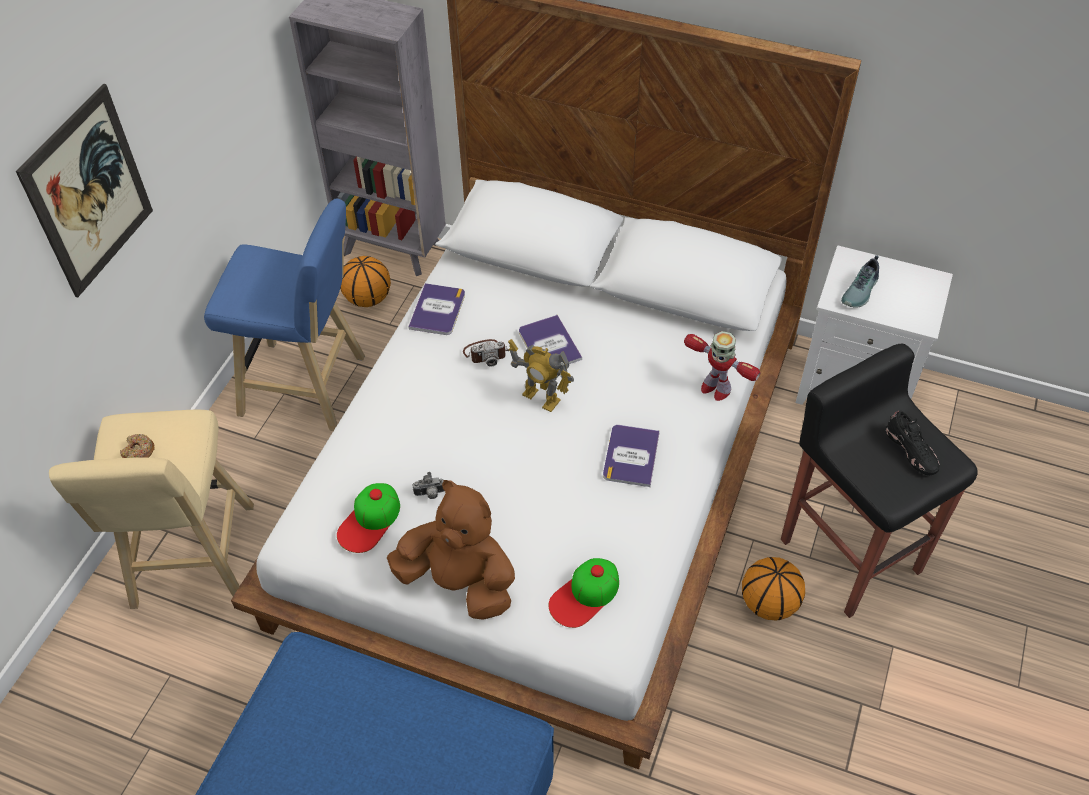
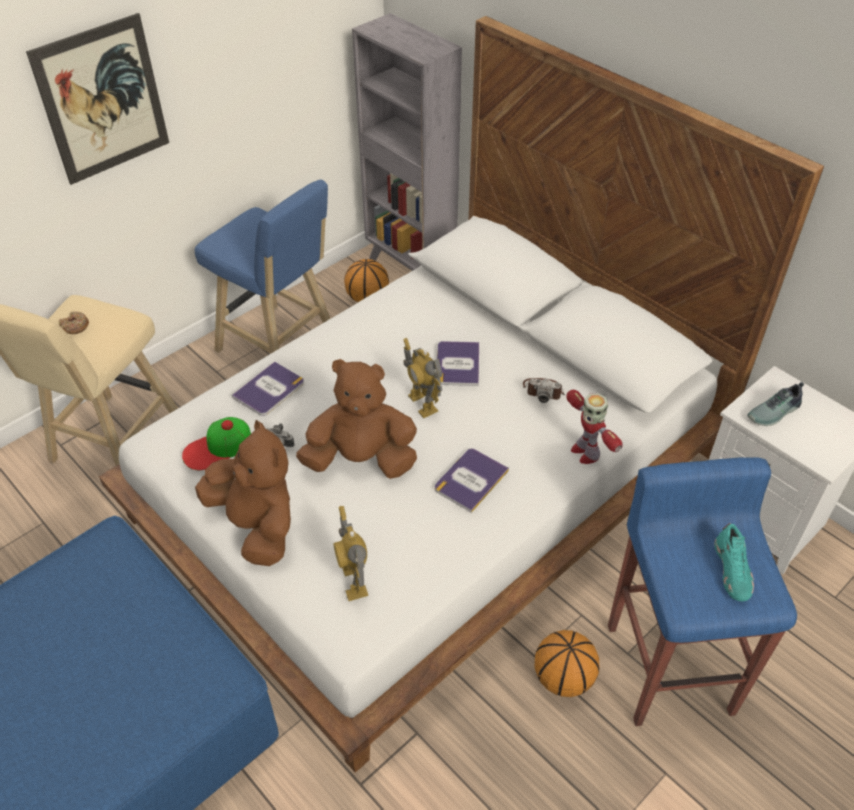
camera: 25 degrees right, 5 degrees down
book [408,283,465,335] -> book moved to [232,362,304,416]
camera [463,339,509,367] -> camera moved to [523,378,565,403]
cap [549,558,619,628] -> toy robot [334,506,368,601]
black stool [781,344,978,618] -> blue stool [608,457,797,726]
black shoe [886,411,940,475] -> turquoise shoe [714,523,754,601]
none -> brown plush toy [296,359,417,479]

